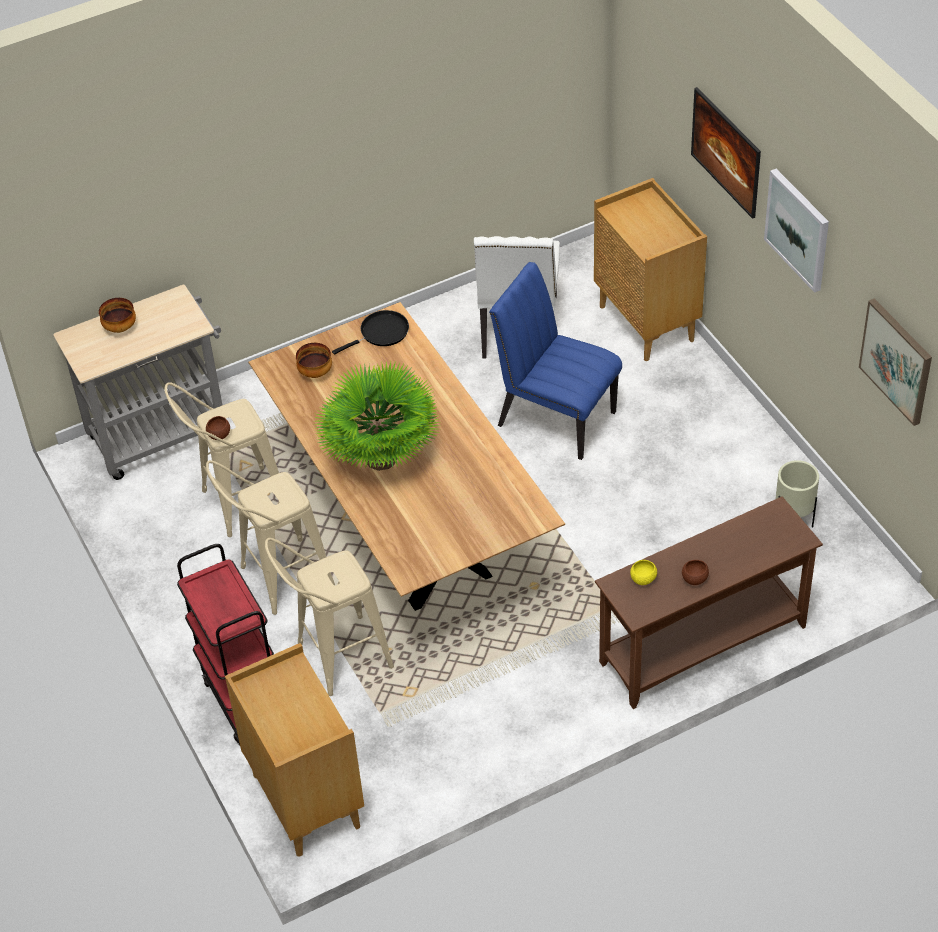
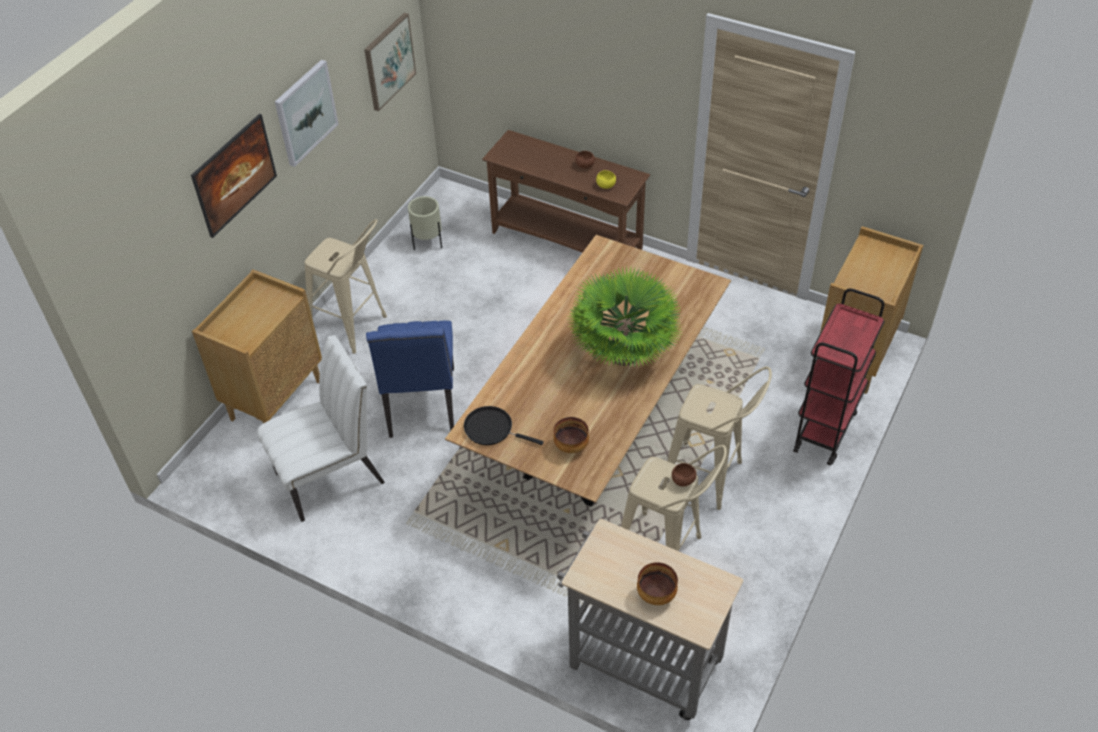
camera: 125 degrees left, 0 degrees up
beige stool [265,538,394,696] -> beige stool moved to [304,219,387,354]

